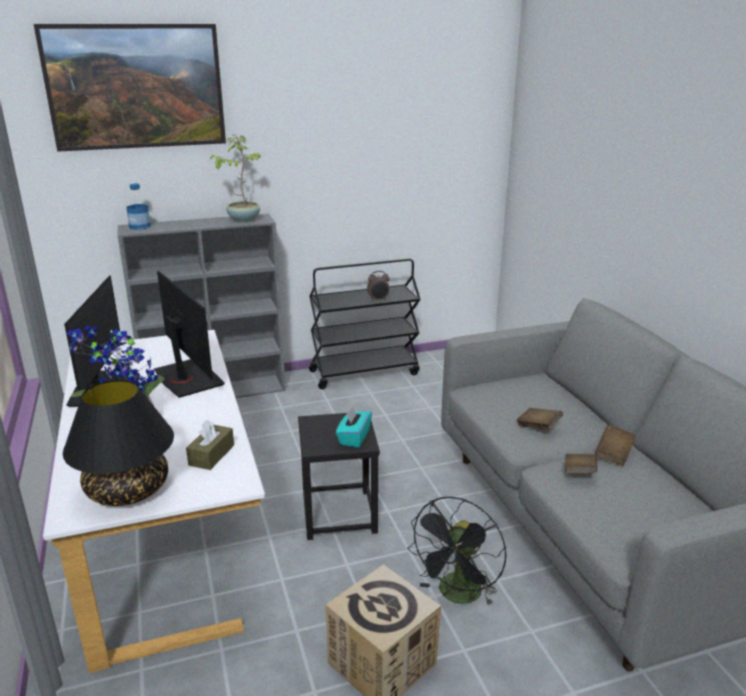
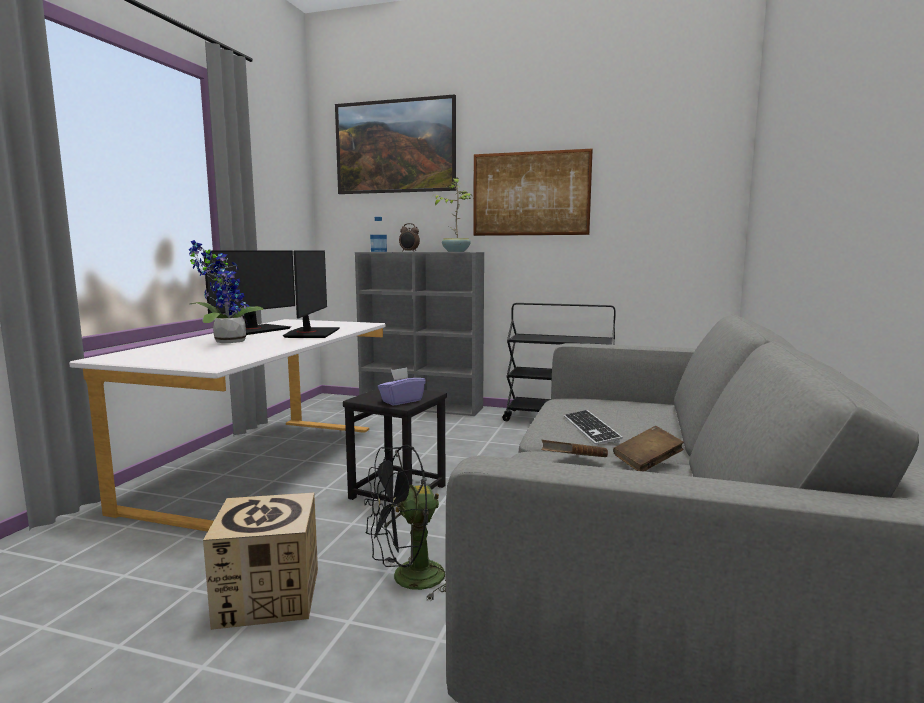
camera: 35 degrees right, 15 degrees down
black table lamp [63,380,174,506] -> none
brown tissue box [186,419,234,470] -> none
turquoise tissue box [336,406,372,448] -> purple tissue box [378,367,426,405]
alarm clock [367,271,390,301] -> alarm clock moved to [399,223,420,252]
brown book [516,408,563,430] -> keyboard [564,410,623,445]
none -> picture [473,149,593,236]

